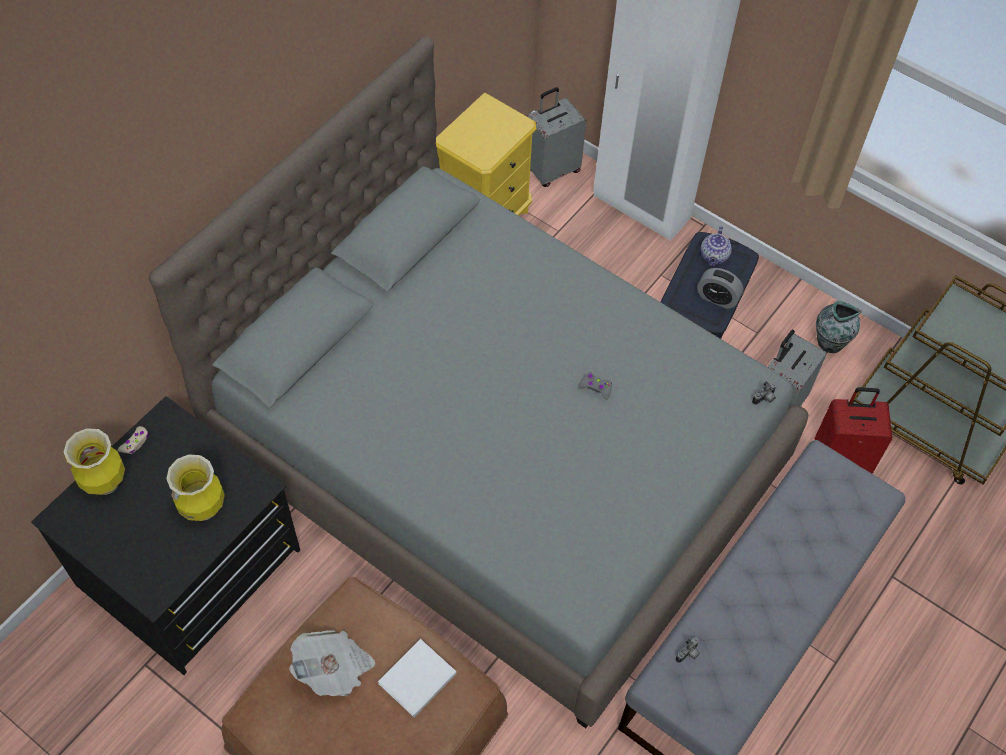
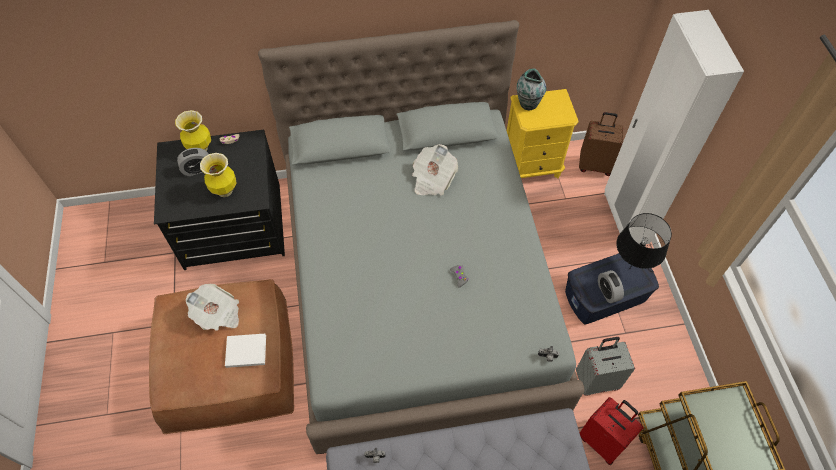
camera: 45 degrees right, 0 degrees up
grey suitcase [527,87,586,187] -> brown suitcase [579,112,623,176]
teapot [701,226,732,266] -> black table lamp [616,213,672,269]
vase [816,301,862,353] -> vase moved to [516,69,546,110]
none -> alarm clock [177,148,208,176]
none -> newspaper [412,144,458,195]

